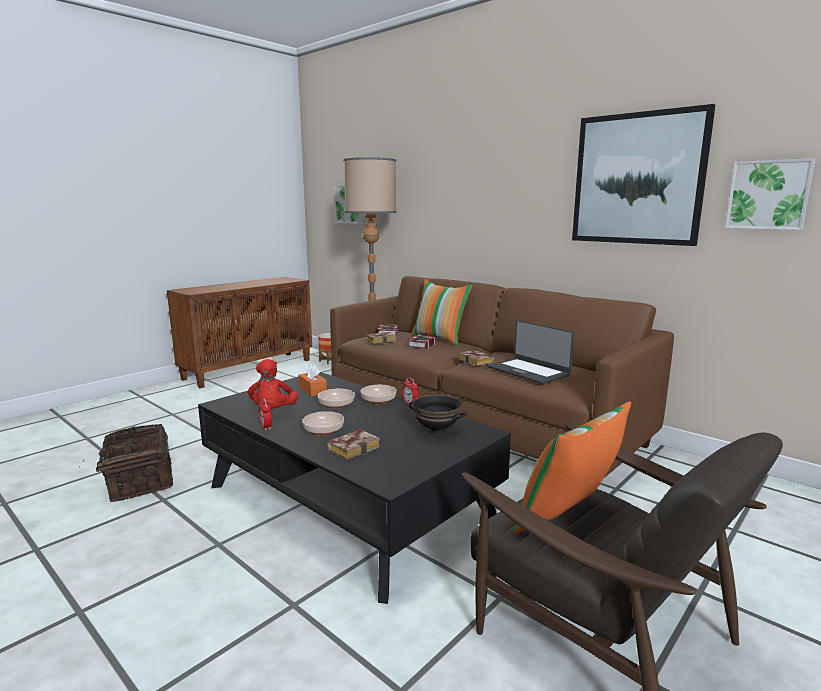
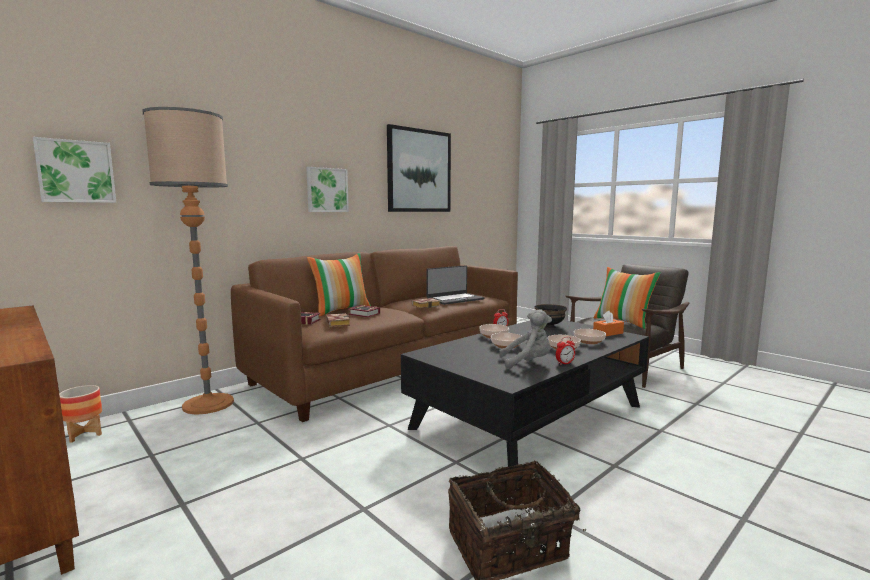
camera: 85 degrees left, 5 degrees down
red plush toy [248,359,298,409] -> grey plush toy [499,309,552,369]
orange tissue box [298,364,327,396] -> orange tissue box moved to [593,311,624,336]
book [327,429,380,460] -> bowl [574,329,606,344]
picture [725,158,815,230] -> picture moved to [306,167,349,212]

